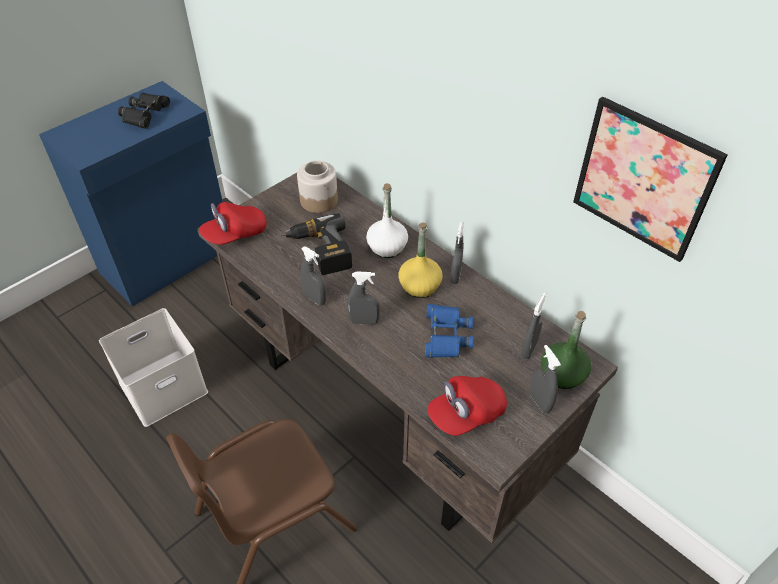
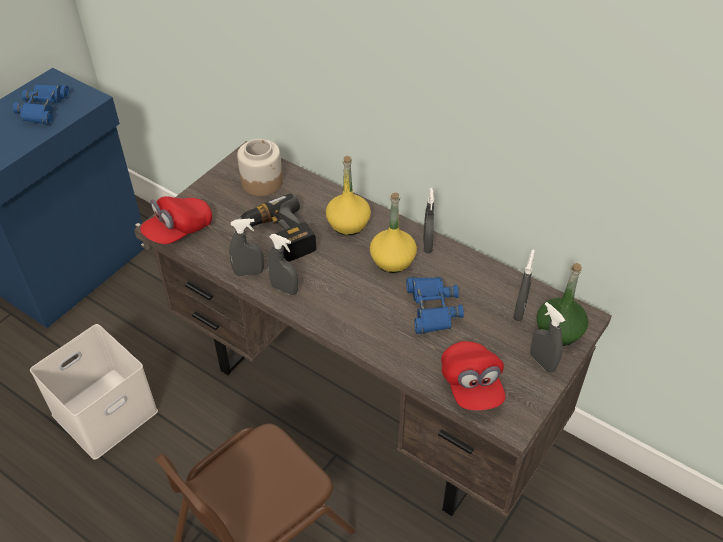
camera: 10 degrees left, 0 degrees up
black binoculars [118,93,170,129] -> blue binoculars [13,84,70,125]
grey spray bottle [348,271,380,325] -> grey spray bottle moved to [229,218,264,276]
white bottle [366,183,408,258] -> yellow bottle [326,156,371,236]
red cap [427,376,507,436] -> red cap turned 60 degrees counterclockwise [441,341,506,411]
picture [573,97,728,262] -> none

